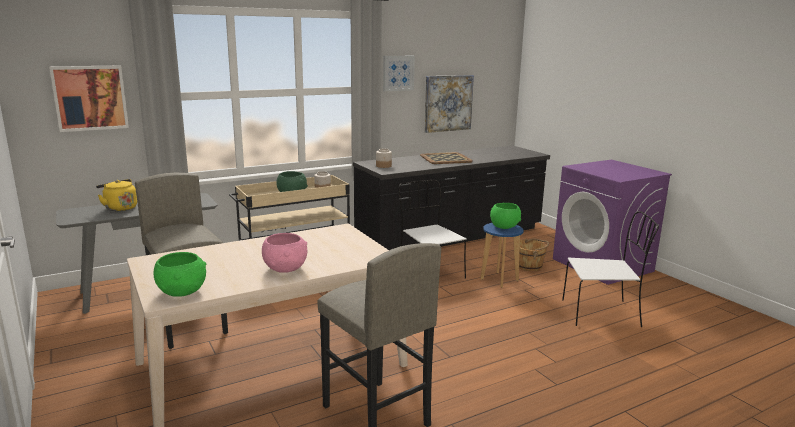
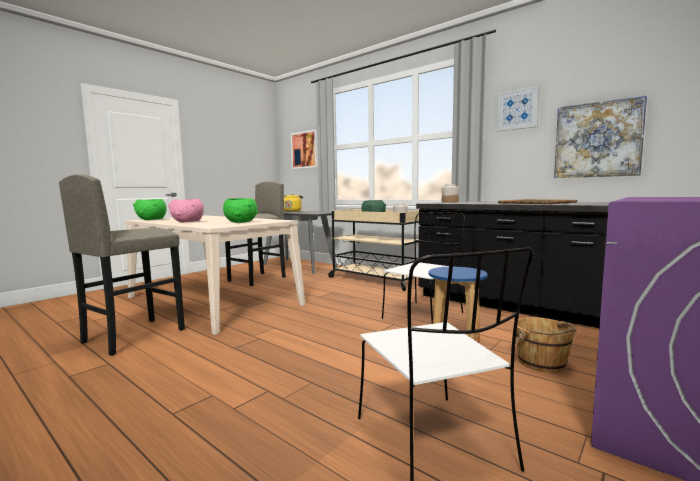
camera: 70 degrees right, 10 degrees down
green bowl [490,203,521,229] -> green bowl moved to [223,198,258,223]

